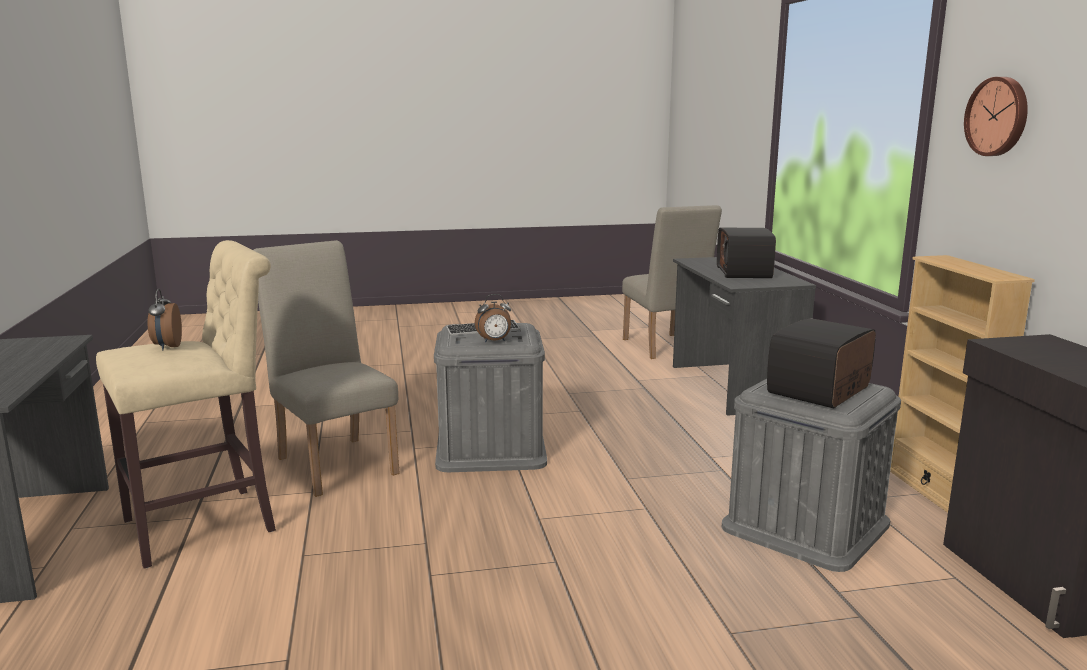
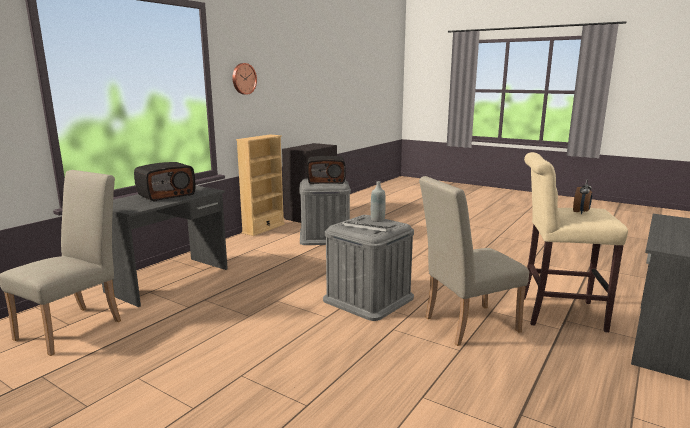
camera: 135 degrees left, 0 degrees up
beige chair [254,240,400,497] -> beige chair turned 60 degrees clockwise [419,176,529,346]
alarm clock [475,294,511,343] -> grey bottle [371,181,386,222]

